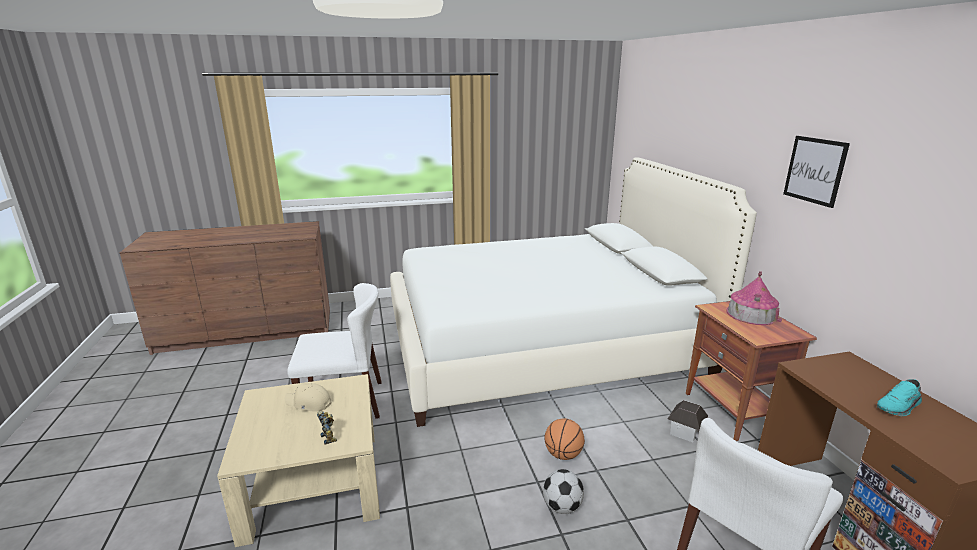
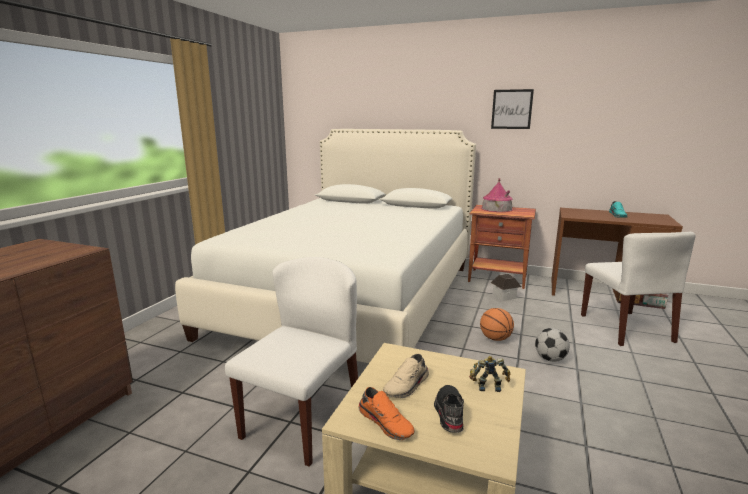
camera: 55 degrees left, 5 degrees down
beige cap [285,383,332,412] -> beige shoe [383,354,429,398]
none -> orange shoe [359,387,415,440]
none -> black shoe [434,385,464,433]

